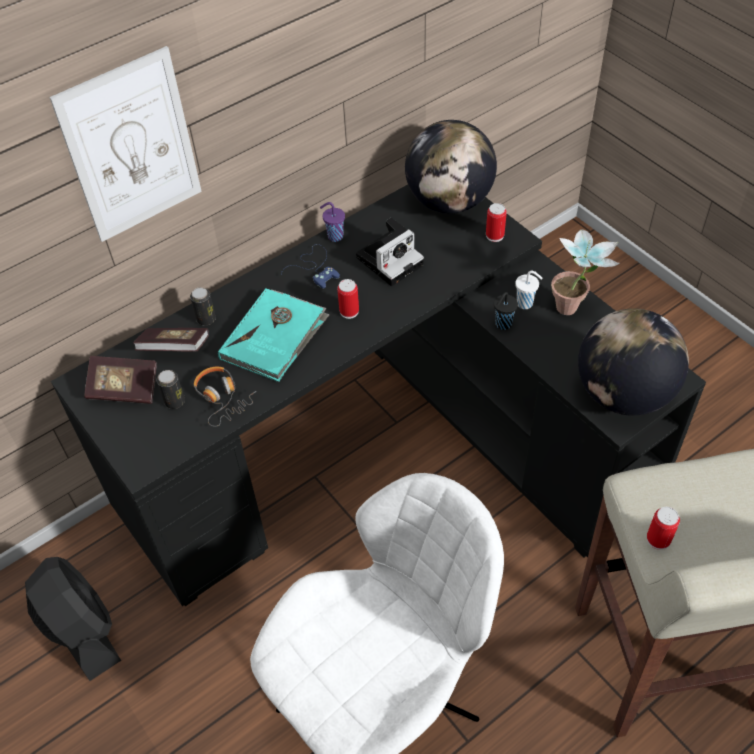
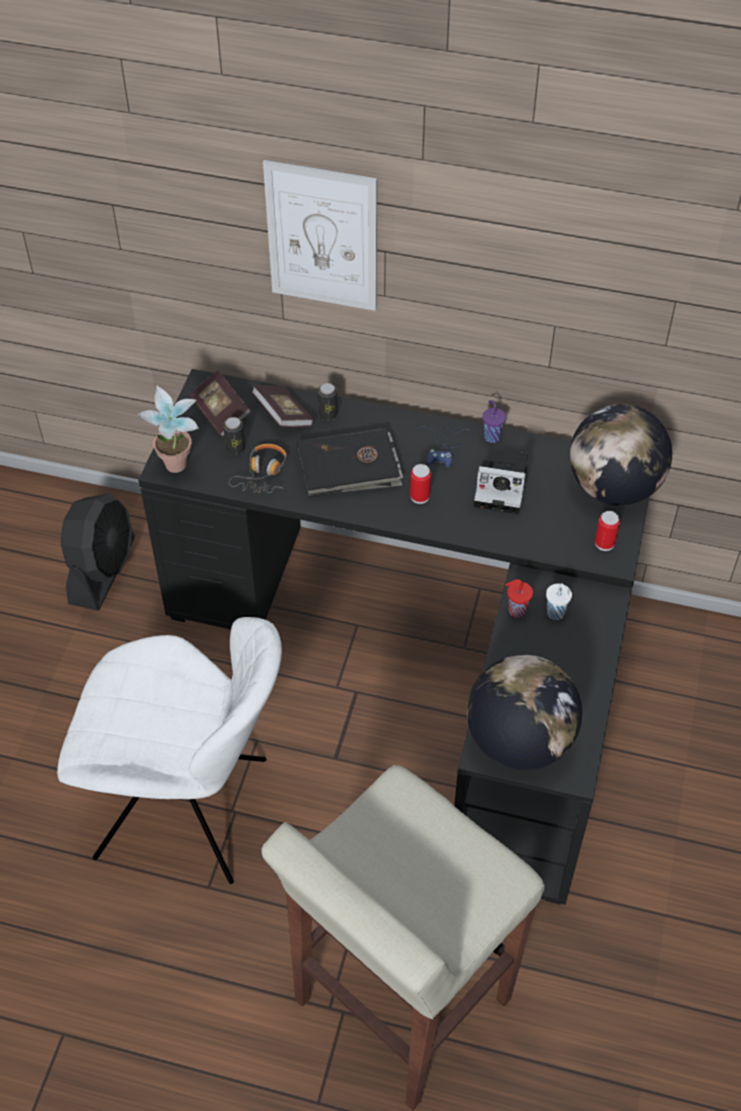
camera: 50 degrees right, 0 degrees up
turquoise book [218,288,329,382] -> black book [297,427,403,497]
black cup [494,292,518,330] -> red cup [505,579,533,618]
potted plant [551,230,619,315] -> potted plant moved to [137,386,199,473]
can [647,507,680,550] -> none

